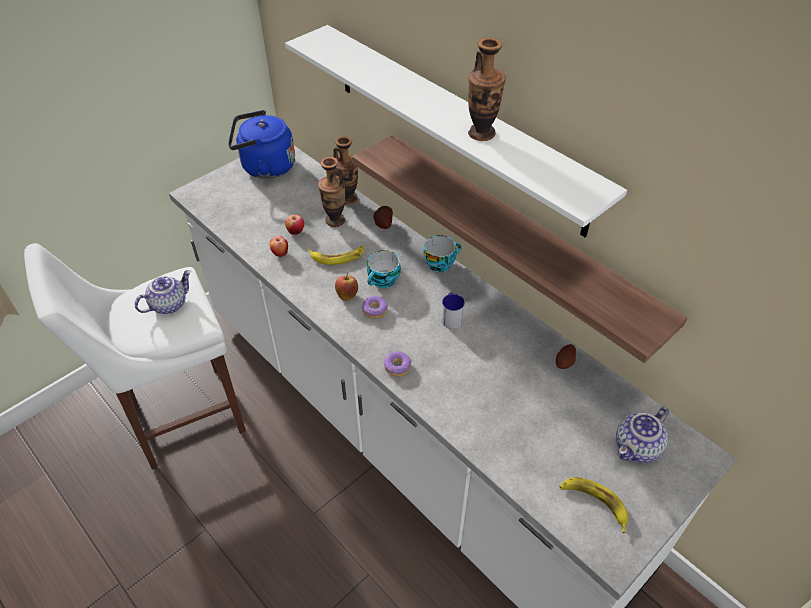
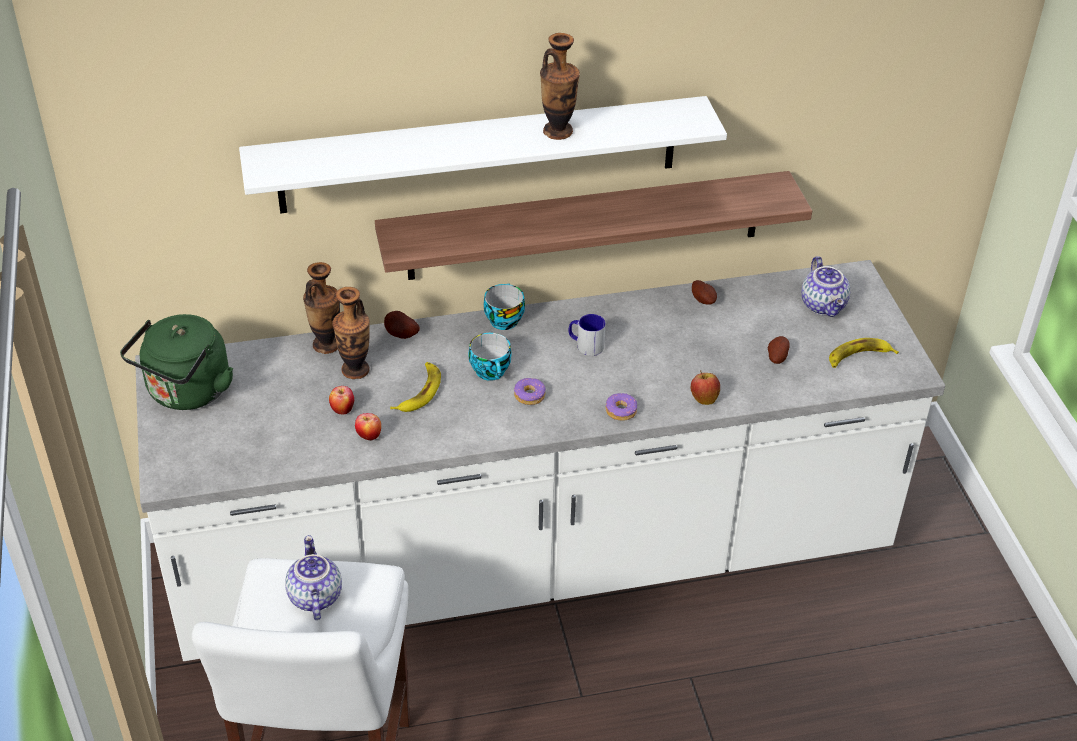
camera: 60 degrees left, 5 degrees down
blue kettle [228,110,295,179] -> green kettle [120,314,233,410]
apple [335,273,358,301] -> apple moved to [691,370,720,405]
none -> potato [768,336,790,364]

